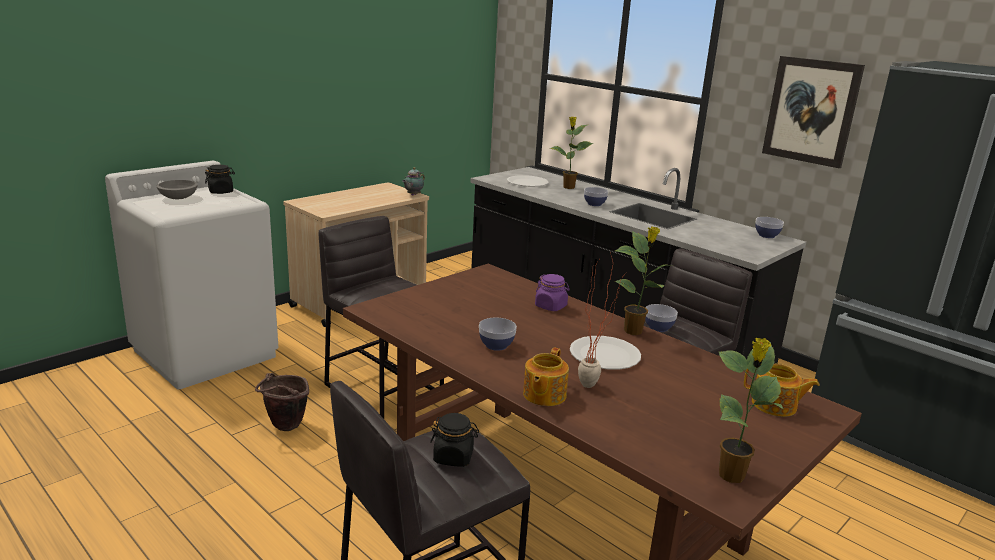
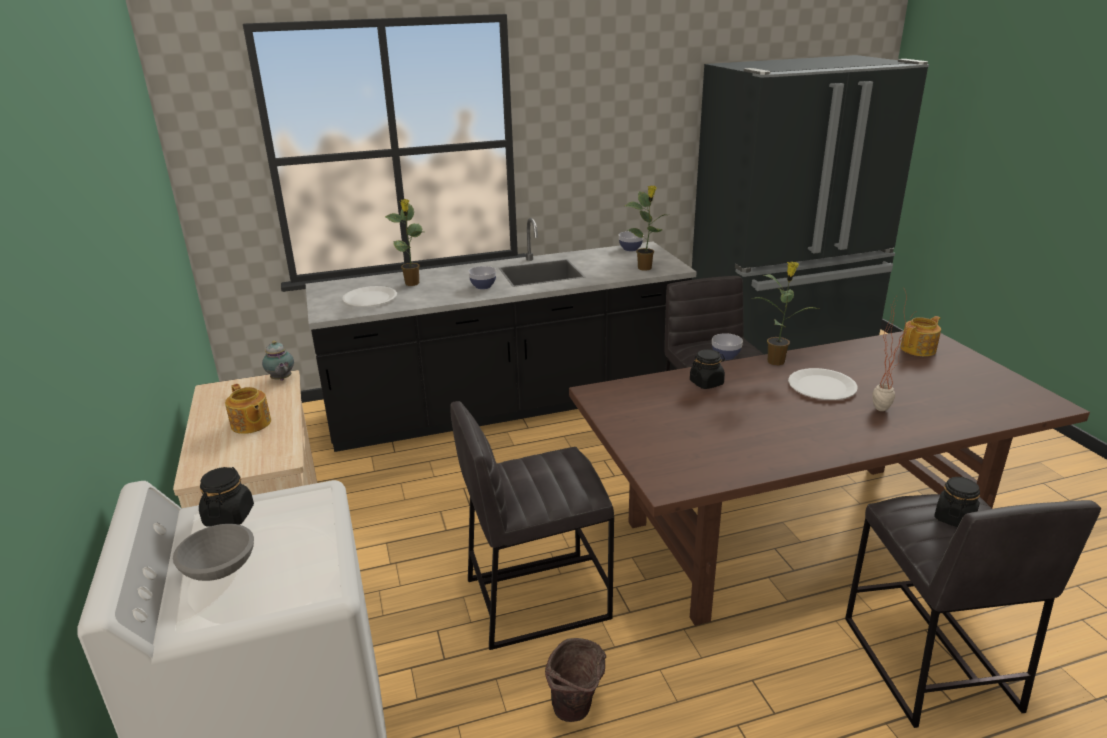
camera: 60 degrees left, 5 degrees up
bowl [479,317,517,351] -> none
teapot [523,347,569,406] -> teapot moved to [225,384,271,434]
purple jar [535,274,570,311] -> black jar [690,349,725,389]
potted plant [719,338,784,483] -> potted plant moved to [625,185,667,271]
picture [762,56,865,168] -> none

